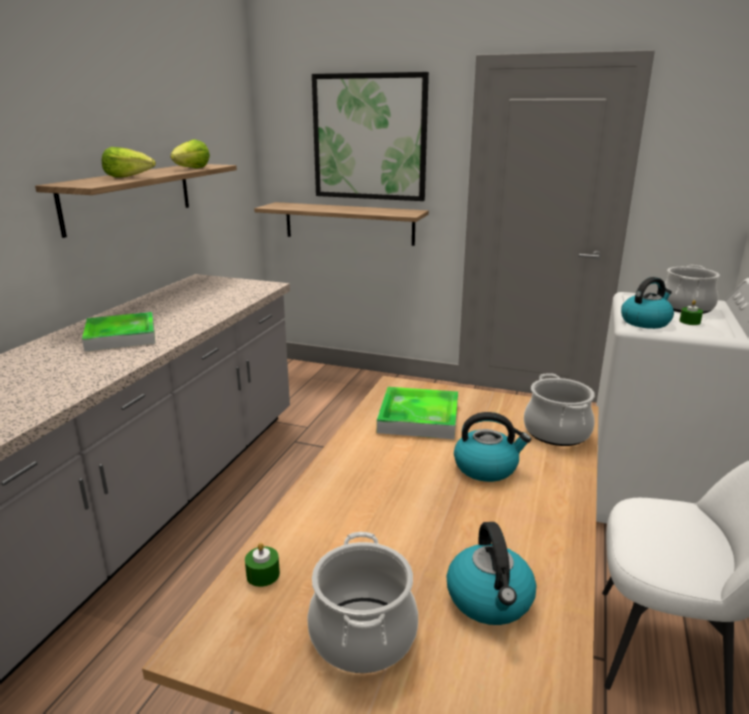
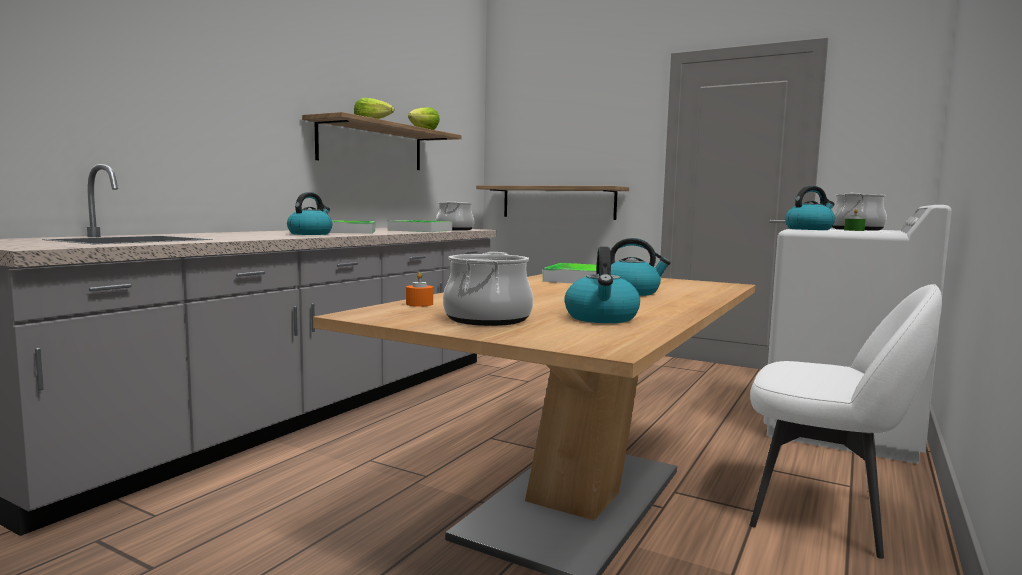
camera: 10 degrees right, 15 degrees down
green candle [245,543,280,587] -> orange candle [406,272,433,307]
picture [312,72,429,201] -> none
cooking pot [524,373,595,446] -> cooking pot moved to [436,202,474,230]
none -> kettle [287,192,332,235]
none -> tray [387,220,452,232]

